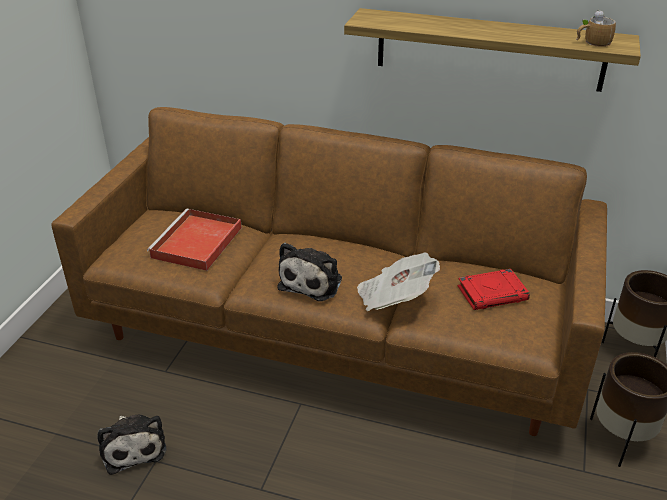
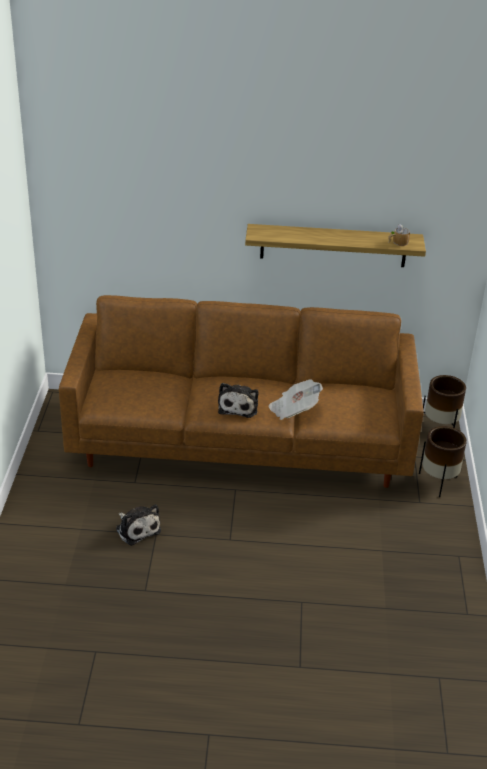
camera: 15 degrees left, 0 degrees up
red tray [147,209,242,271] -> none
red book [458,269,530,310] -> none

